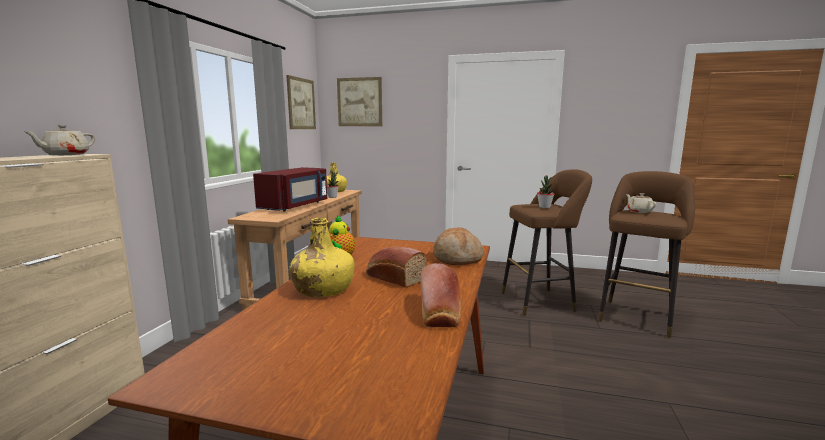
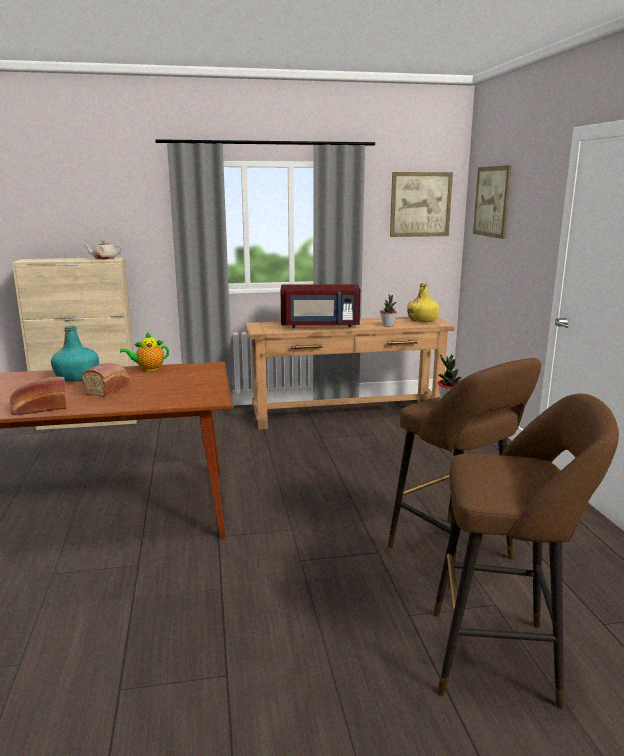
camera: 65 degrees right, 5 degrees up
yellow bottle [289,217,355,297] -> turquoise bottle [51,326,99,382]
bread [433,227,484,265] -> none
beige teapot [626,193,656,213] -> none

